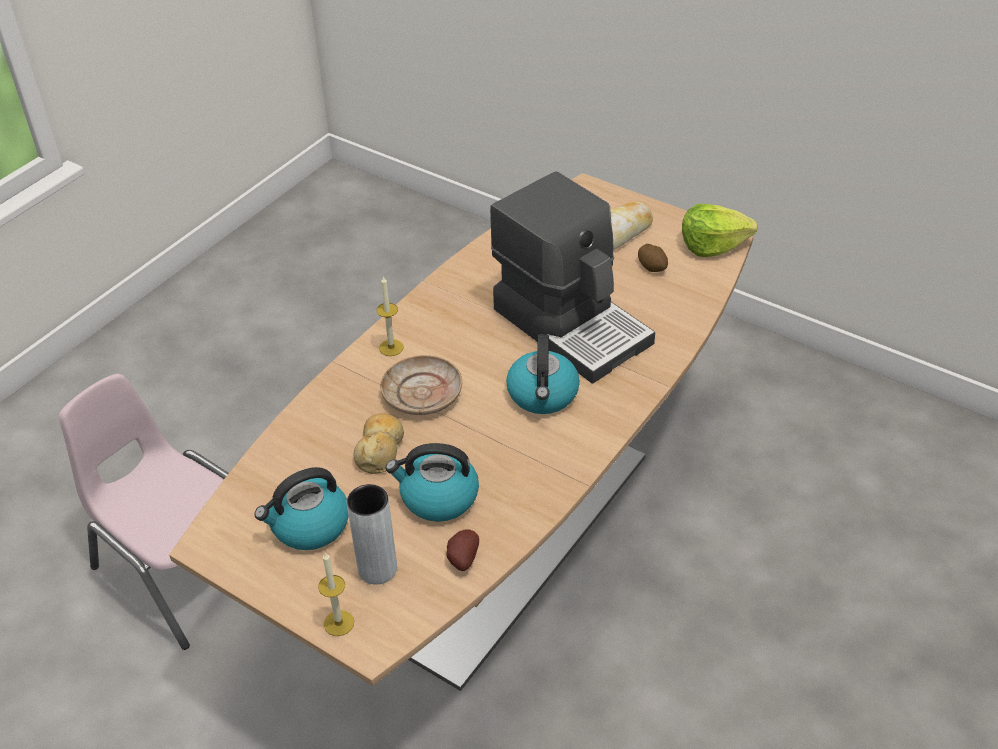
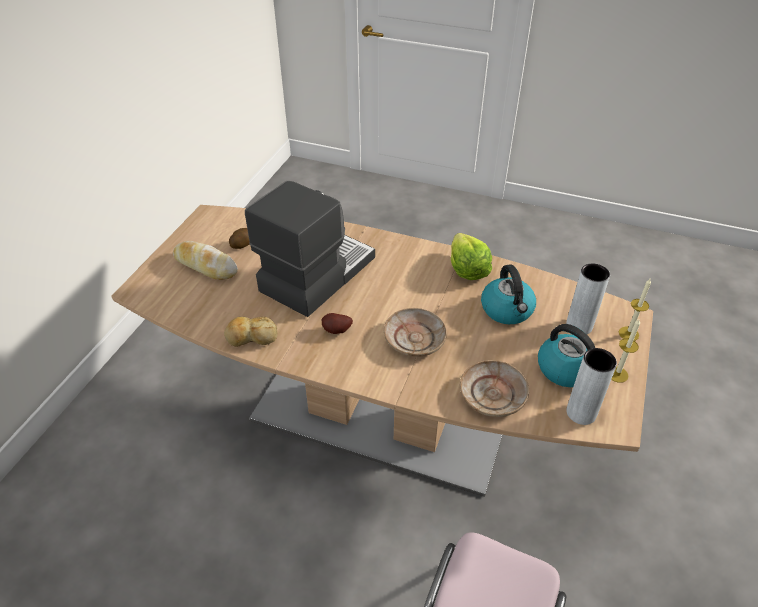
camera: 105 degrees left, 0 degrees up
bread [354,413,404,474] -> bread moved to [224,317,277,347]
candle [376,276,404,356] -> candle moved to [611,319,640,383]
potato [447,530,479,571] -> potato moved to [321,313,353,334]
kettle [506,334,580,414] -> none
lettuce [682,204,758,257] -> lettuce moved to [451,233,492,280]
none -> beige plate [460,360,529,417]
none -> grey vase [566,348,617,425]

